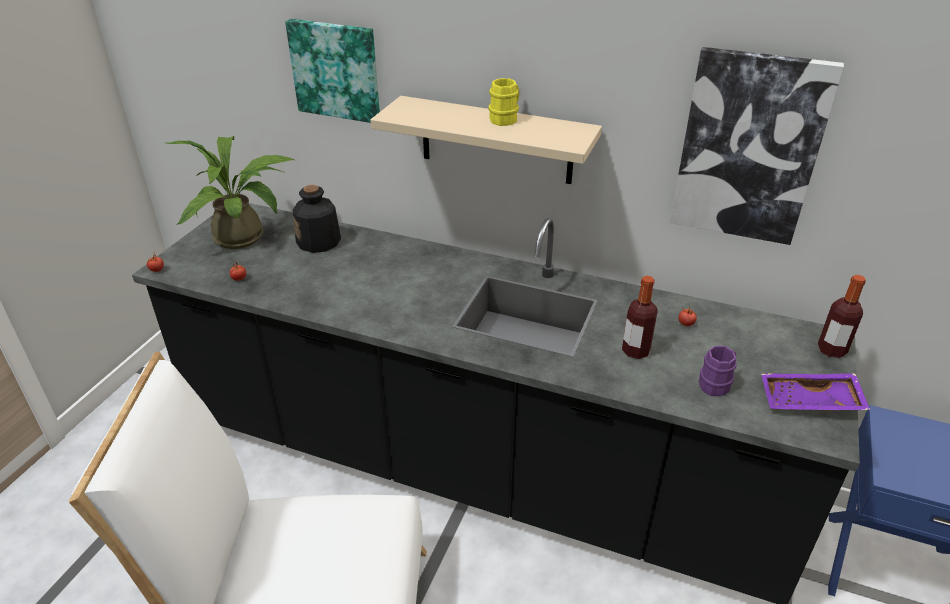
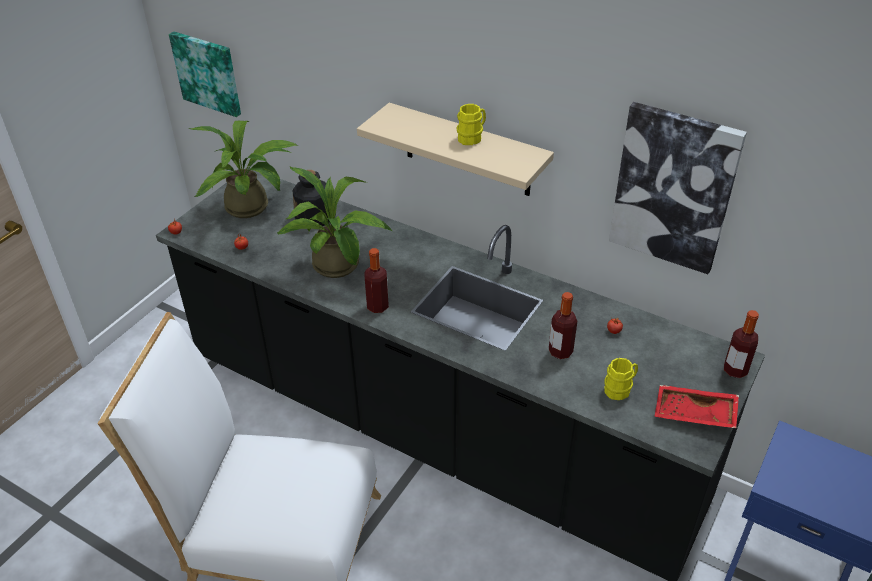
camera: 10 degrees right, 5 degrees up
picture [285,19,380,123] -> picture moved to [169,31,241,117]
purple mug [699,346,737,396] -> yellow mug [604,358,638,400]
purple tray [761,373,870,410] -> red tray [654,385,739,428]
none -> potted plant [276,166,393,278]
none -> bottle [364,248,389,313]

